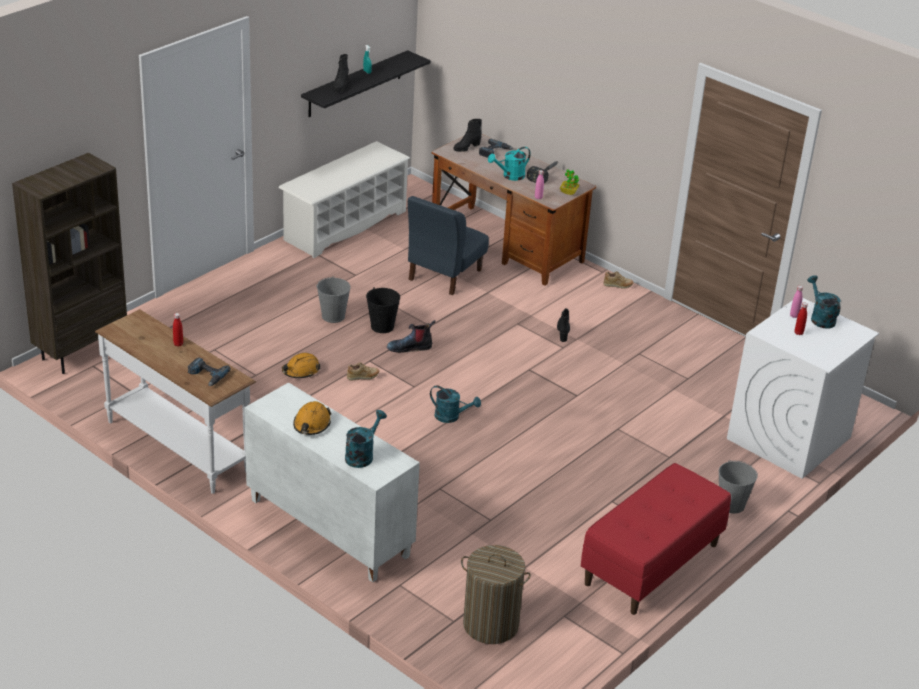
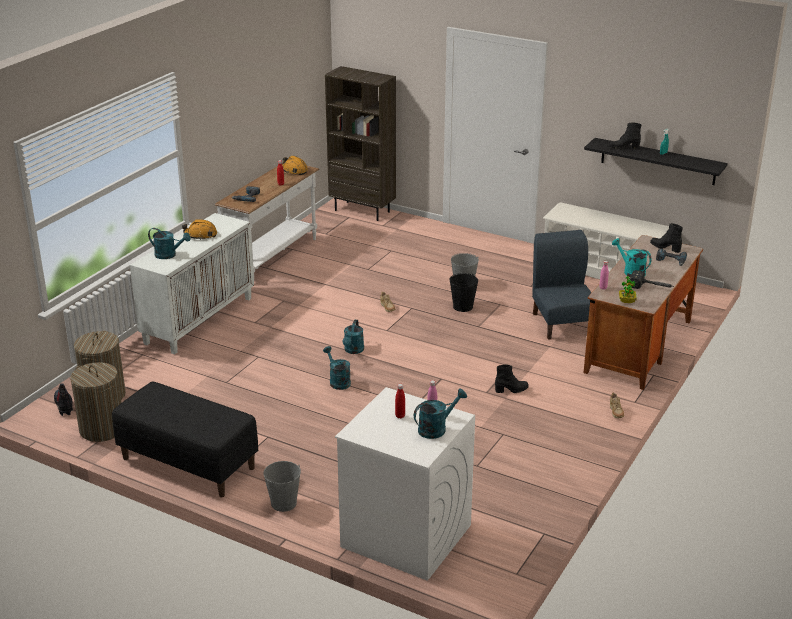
camera: 80 degrees right, 5 degrees down
orange hard hat [282,353,321,378] -> orange hard hat moved to [282,156,308,175]
boot [387,320,435,353] -> boot moved to [54,383,73,416]
blue chair [408,196,489,295] -> blue chair turned 60 degrees clockwise [532,230,592,340]
red bench [581,463,731,615] -> black bench [112,381,258,497]
none -> laundry basket [70,362,121,442]
none -> turquoise watering can [323,346,351,390]

